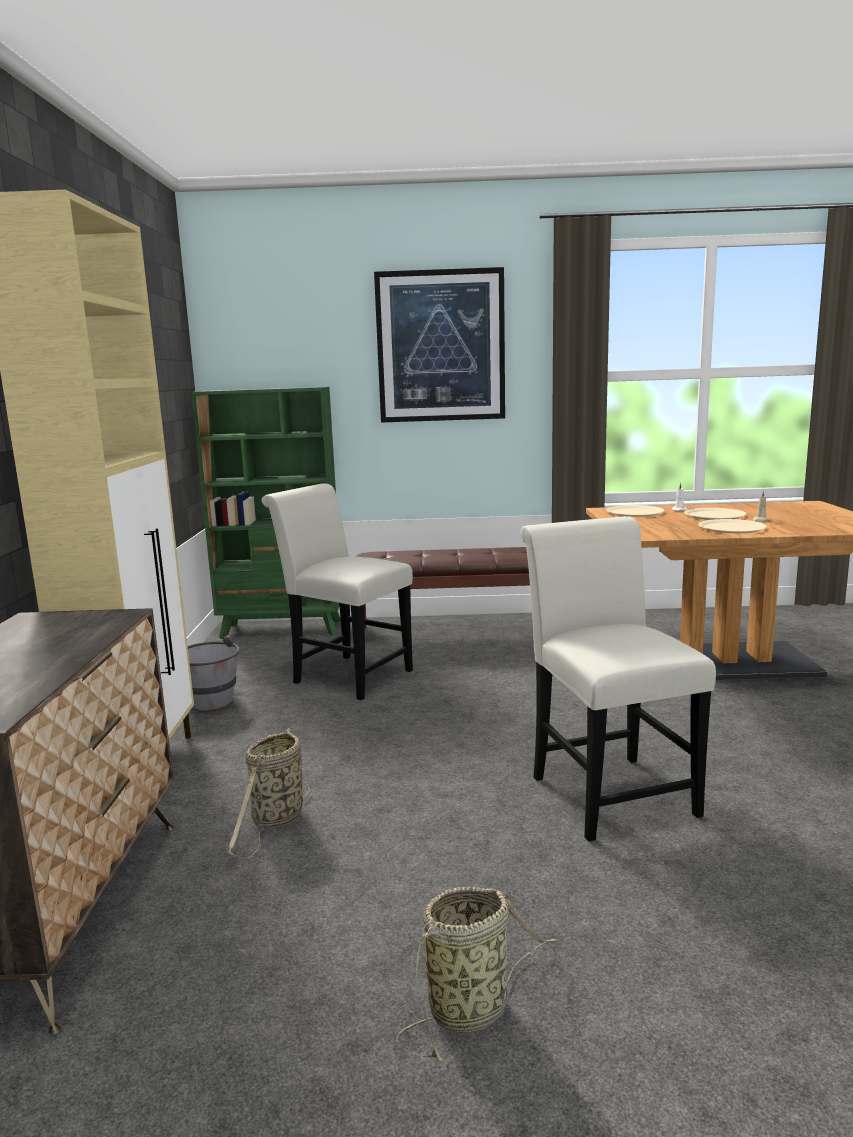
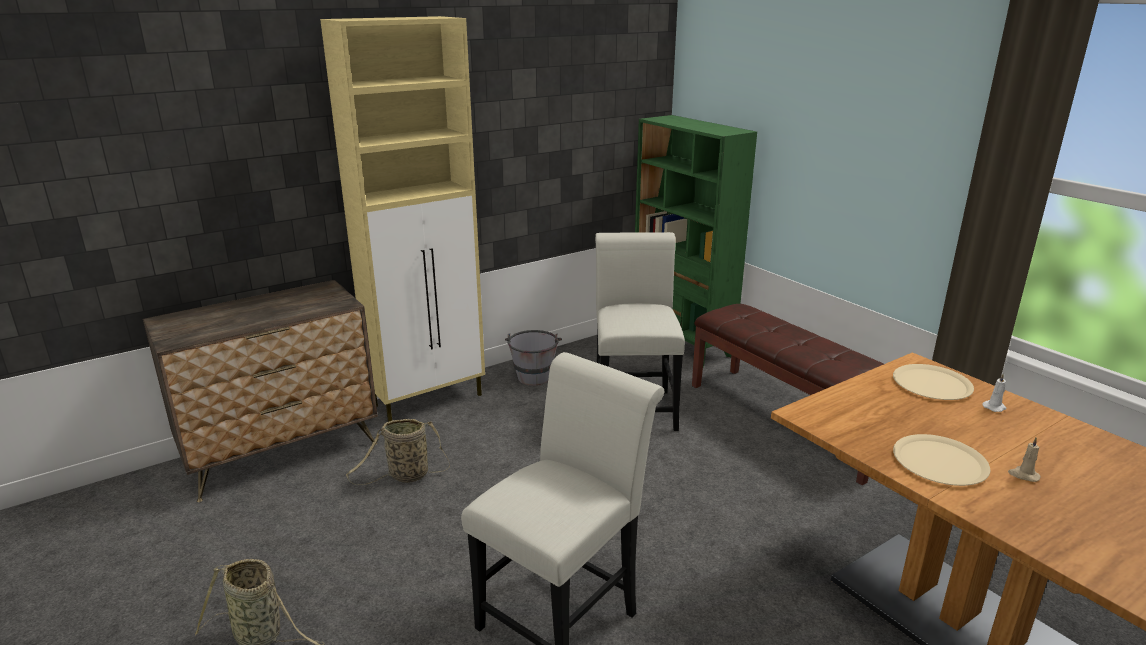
camera: 55 degrees right, 10 degrees up
picture [374,267,505,422] -> none
beige plate [684,508,746,520] -> none

